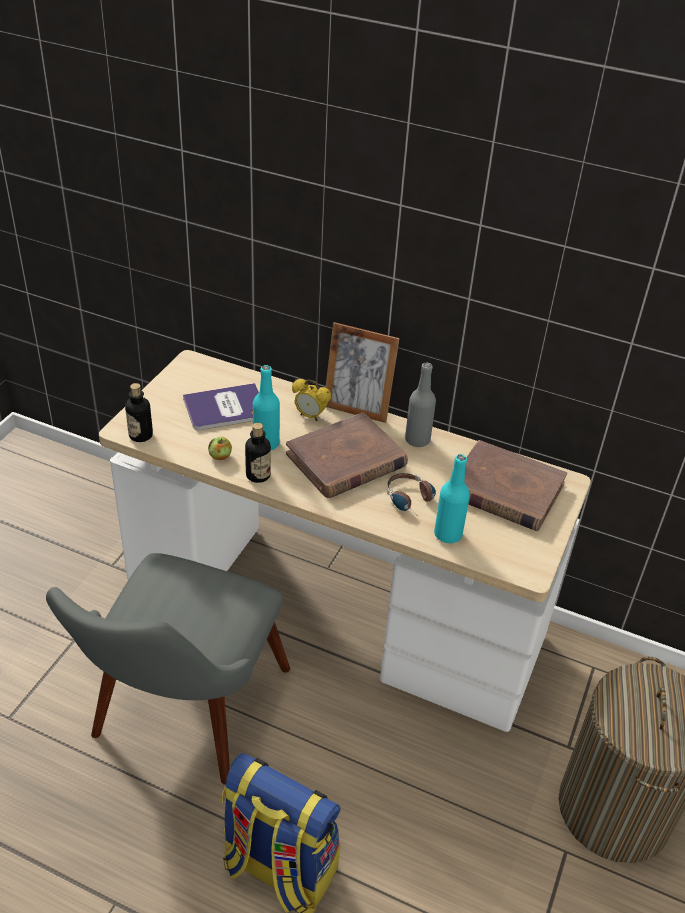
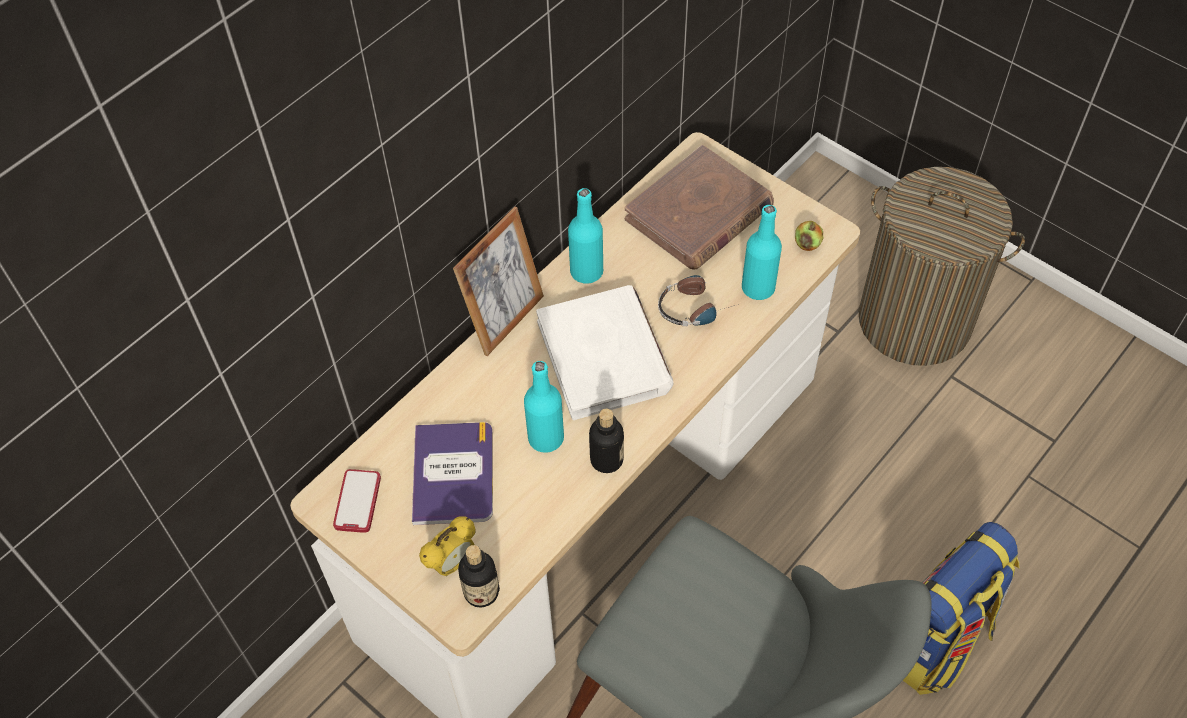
camera: 70 degrees left, 15 degrees up
apple [208,437,232,460] -> apple moved to [795,221,823,251]
brown book [286,412,408,498] -> white book [536,285,674,420]
alarm clock [292,379,331,421] -> alarm clock moved to [419,516,476,576]
grey bottle [405,363,436,447] -> turquoise bottle [568,188,603,284]
none -> phone [333,469,381,533]

